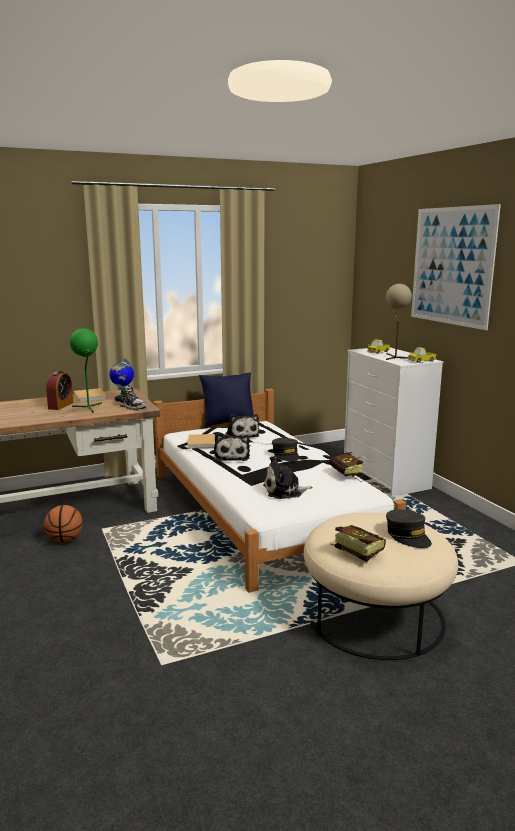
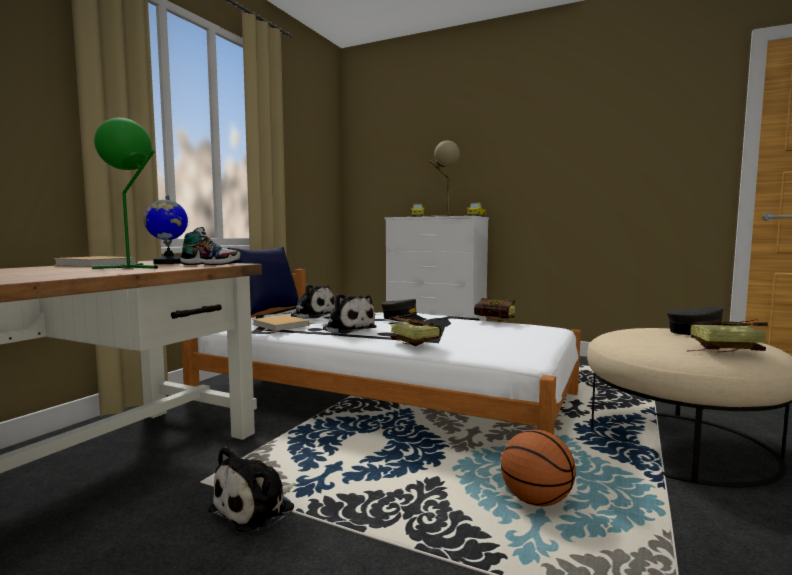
camera: 40 degrees left, 10 degrees down
basketball [44,505,83,542] -> basketball moved to [501,430,576,507]
alarm clock [46,371,73,410] -> none
plush toy [263,456,312,499] -> plush toy moved to [208,446,296,533]
picture [411,204,501,330] -> none
none -> book [390,315,441,346]

